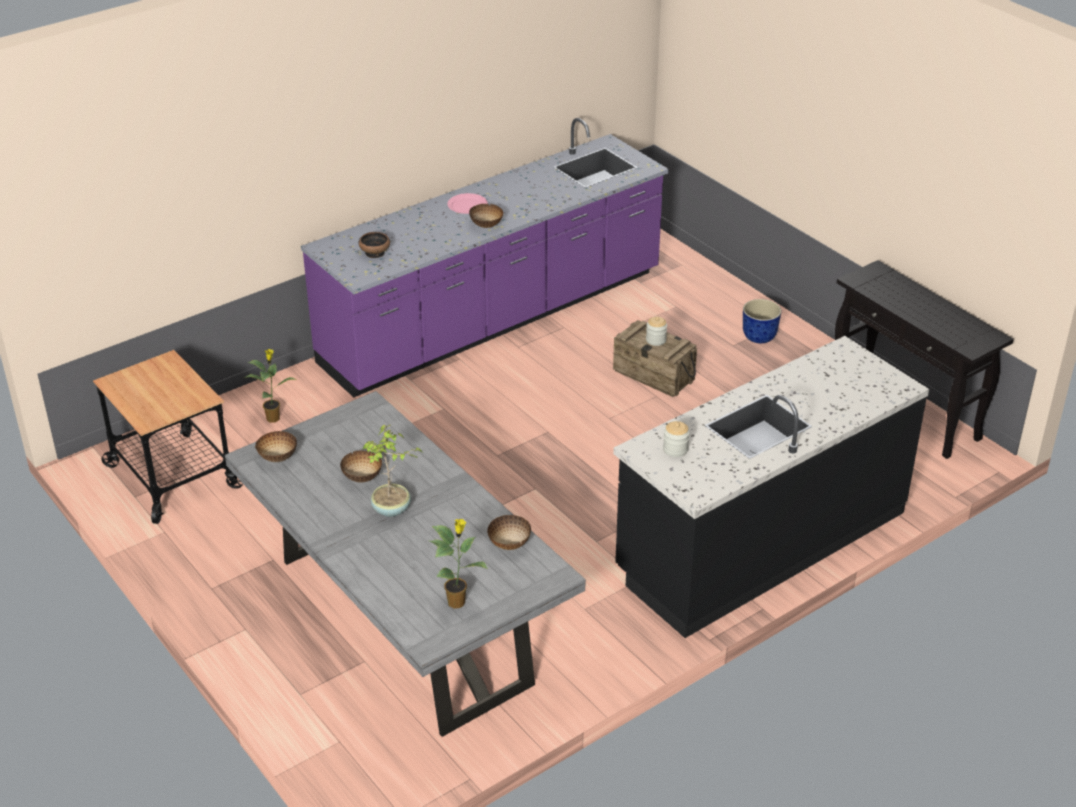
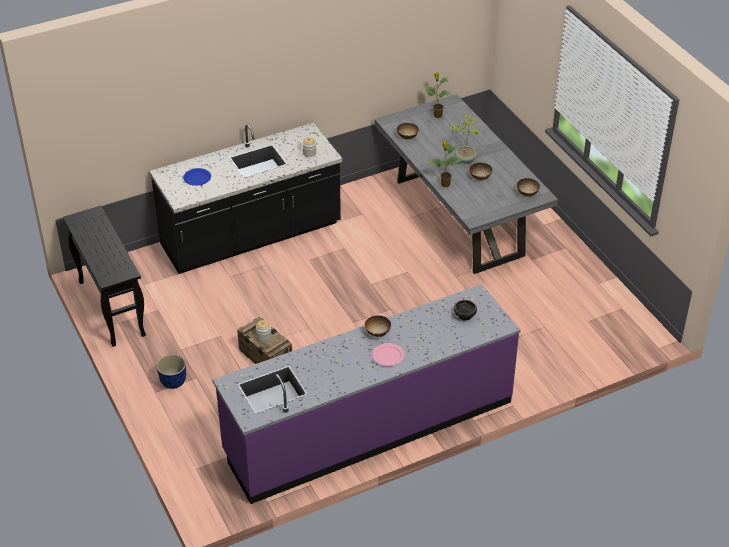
camera: 170 degrees left, 5 degrees up
cart [93,350,243,524] -> none
potted plant [246,349,297,423] -> potted plant moved to [428,141,463,187]
none -> blue plate [183,168,211,186]

